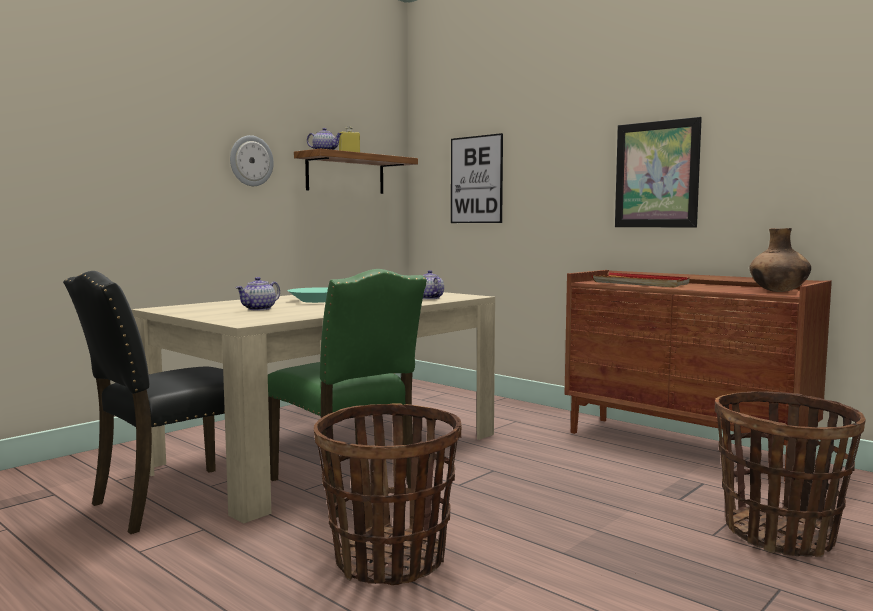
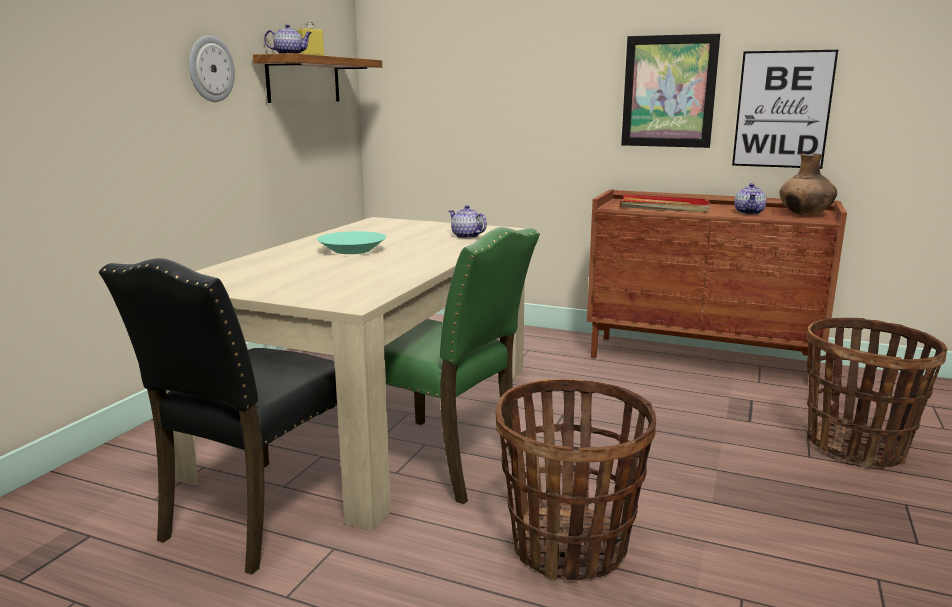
camera: 20 degrees left, 10 degrees up
teapot [236,277,280,310] -> teapot moved to [734,183,767,215]
picture [451,133,503,223] -> picture moved to [732,50,838,169]

